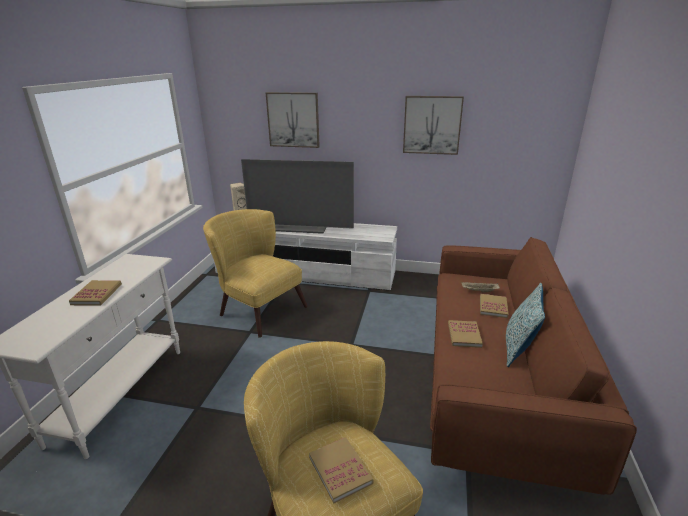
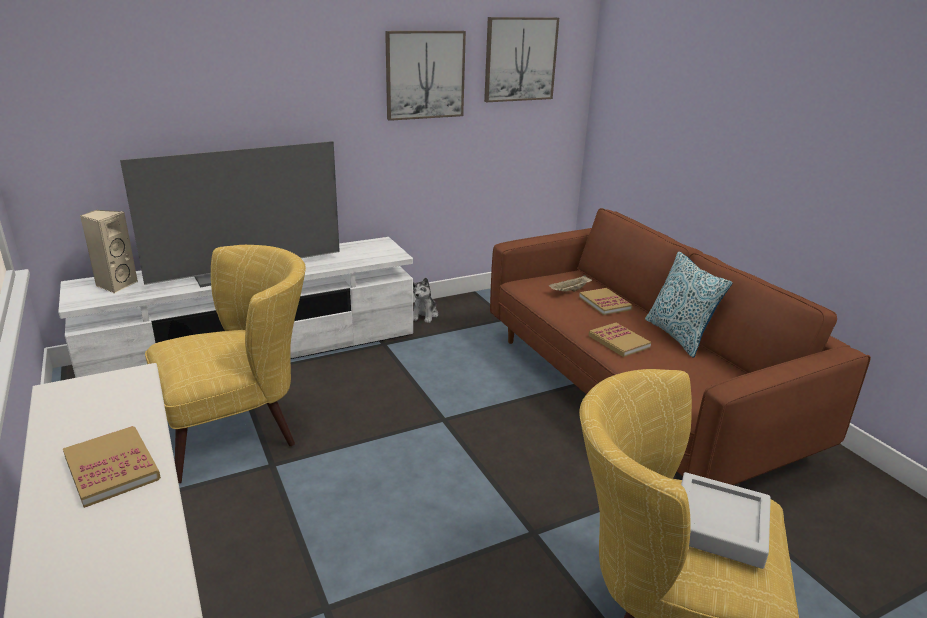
camera: 40 degrees left, 0 degrees up
yellow armchair [203,209,308,338] -> yellow armchair turned 150 degrees clockwise [145,245,306,483]
picture [266,92,320,148] -> picture moved to [484,17,559,102]
book [309,437,374,503] -> grey tray [681,472,771,569]
none -> plush toy [413,277,438,323]

